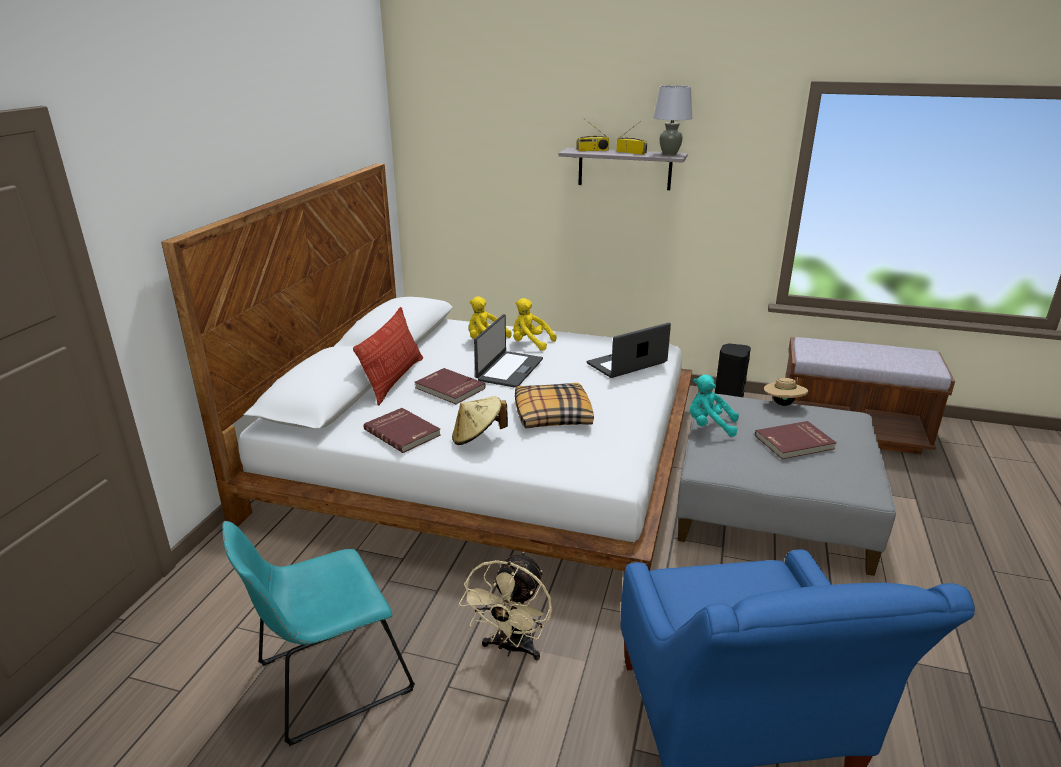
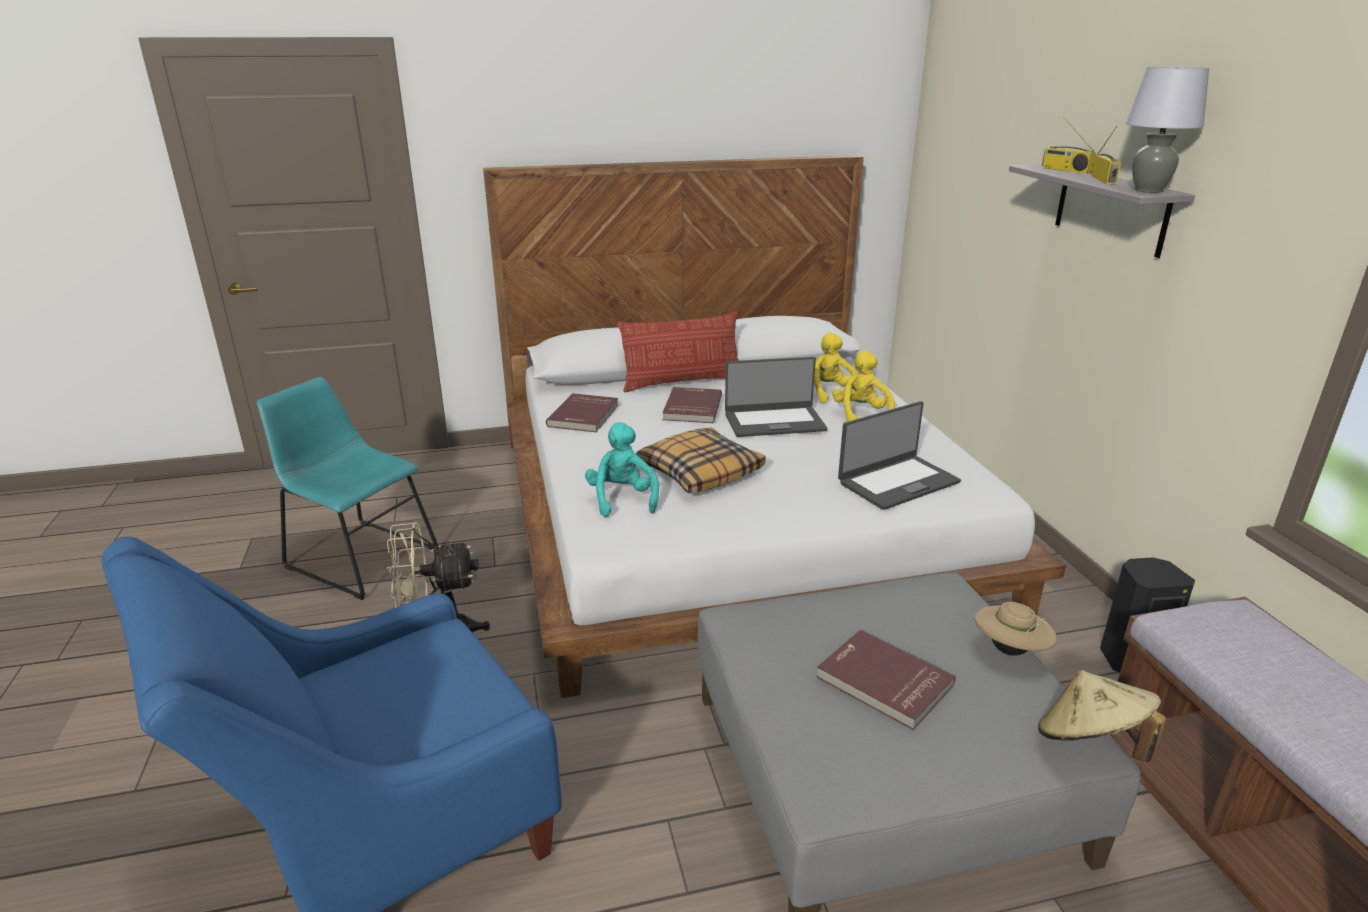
camera: 60 degrees right, 0 degrees up
beige hat [452,396,508,445] -> beige hat moved to [1038,670,1166,762]
laptop [587,323,671,378] -> laptop turned 120 degrees clockwise [838,401,961,510]
turquoise plush toy [690,375,739,437] -> turquoise plush toy moved to [585,422,659,517]

